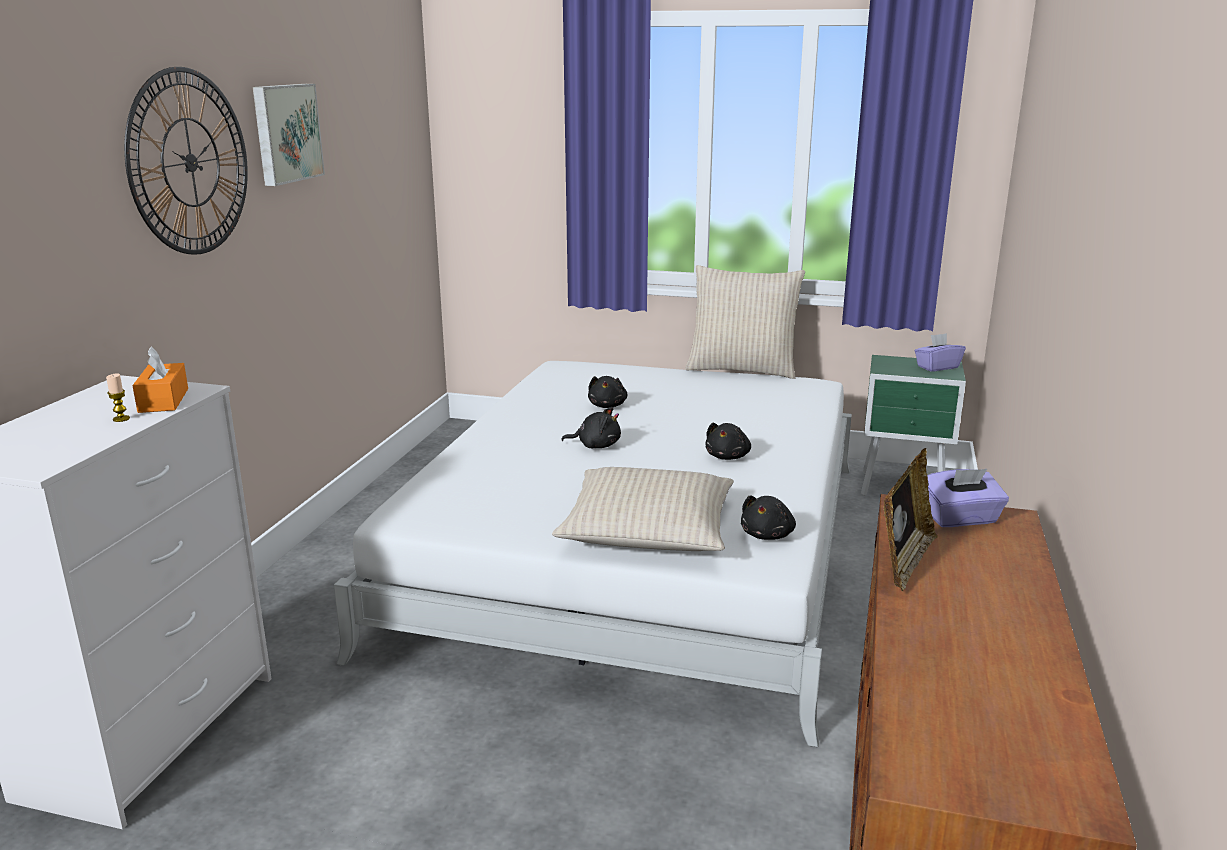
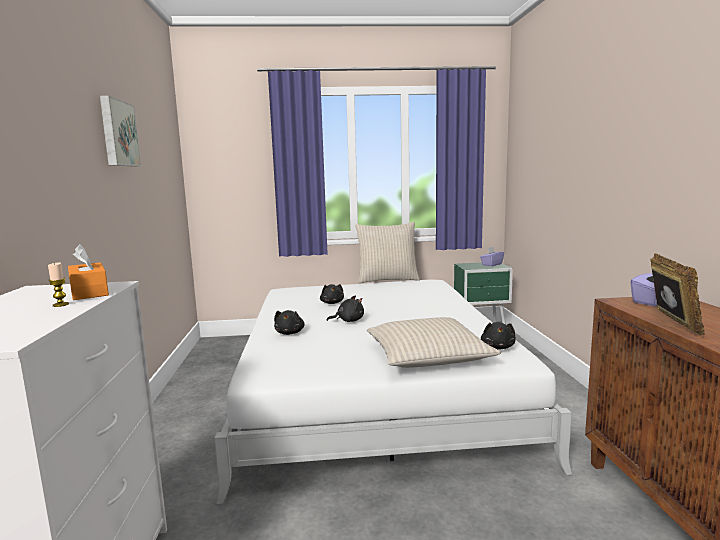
camera: 20 degrees left, 10 degrees down
wall clock [124,67,248,255] -> none
black plush toy [706,423,751,460] -> black plush toy moved to [274,310,305,335]

